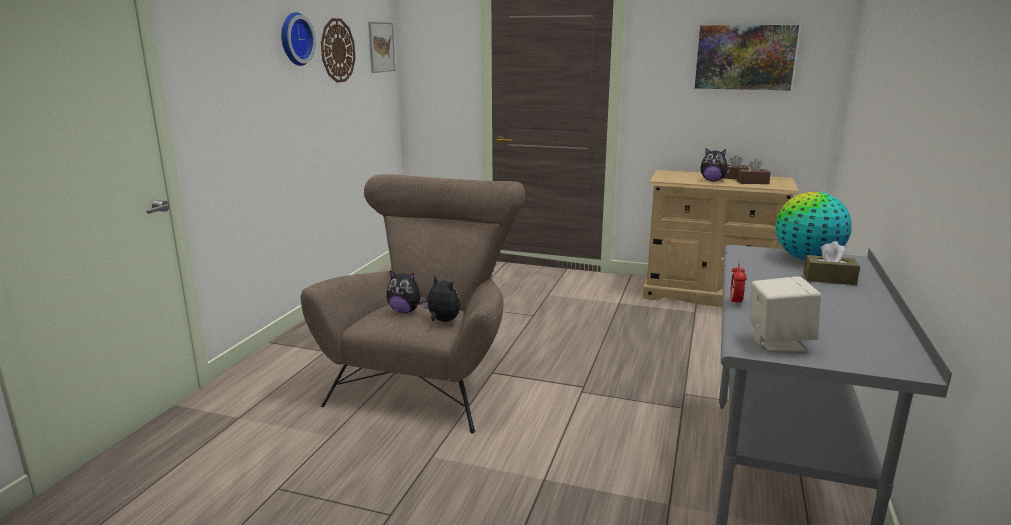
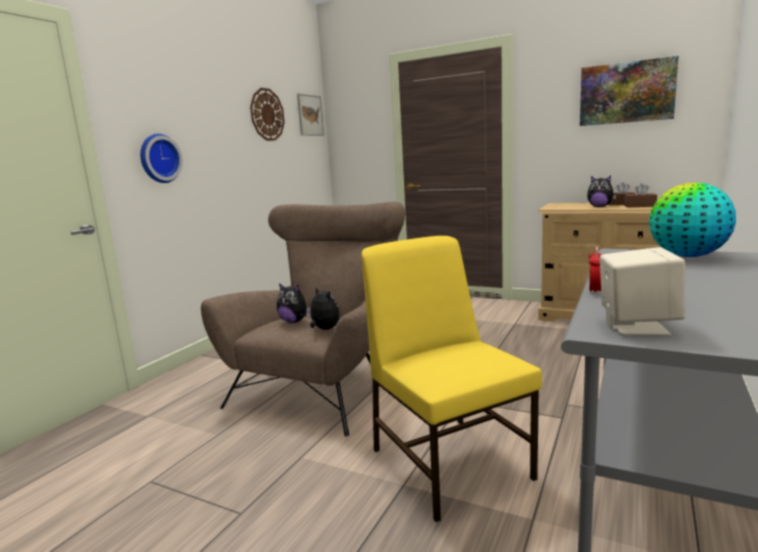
camera: 10 degrees right, 5 degrees down
wall clock [281,12,316,66] -> wall clock moved to [140,134,183,183]
brown tissue box [803,241,860,285] -> none
none -> yellow chair [361,236,542,522]

